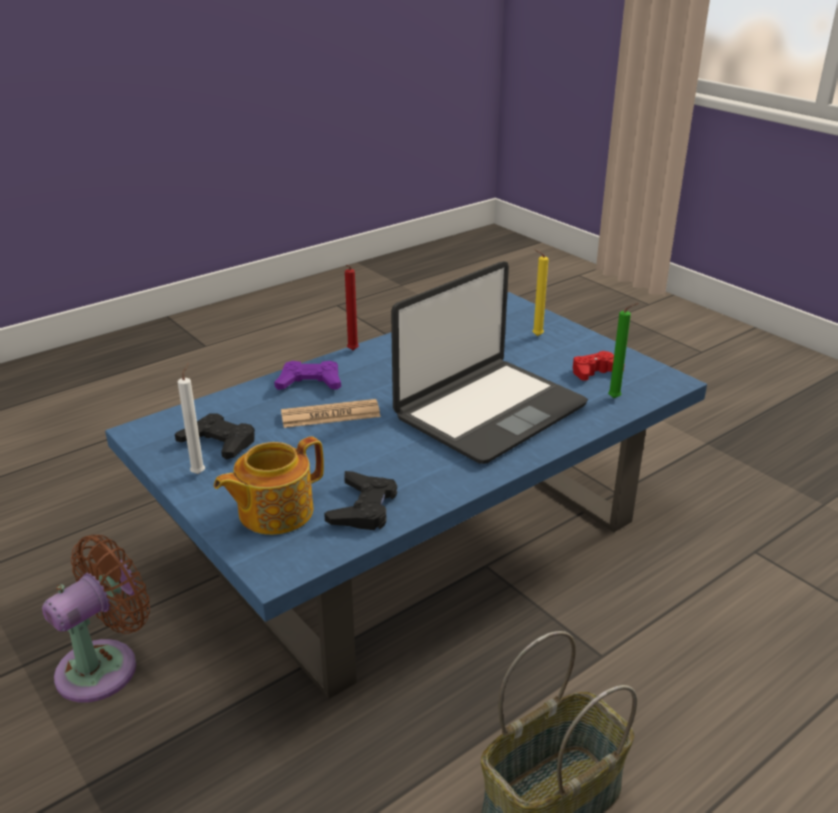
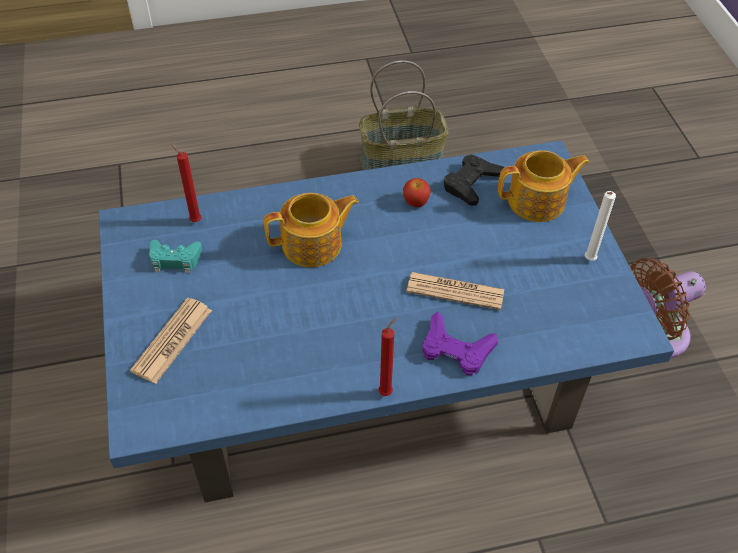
camera: 155 degrees left, 20 degrees up
black game controller [175,413,255,460] -> none
laptop [391,261,588,464] -> teapot [264,193,359,267]
yellow candle [532,249,549,336] -> newspaper [130,298,212,384]
red game controller [573,351,625,381] -> turquoise game controller [149,240,202,273]
green candle [608,303,638,398] -> red candle [171,144,201,222]
none -> apple [403,178,430,207]

